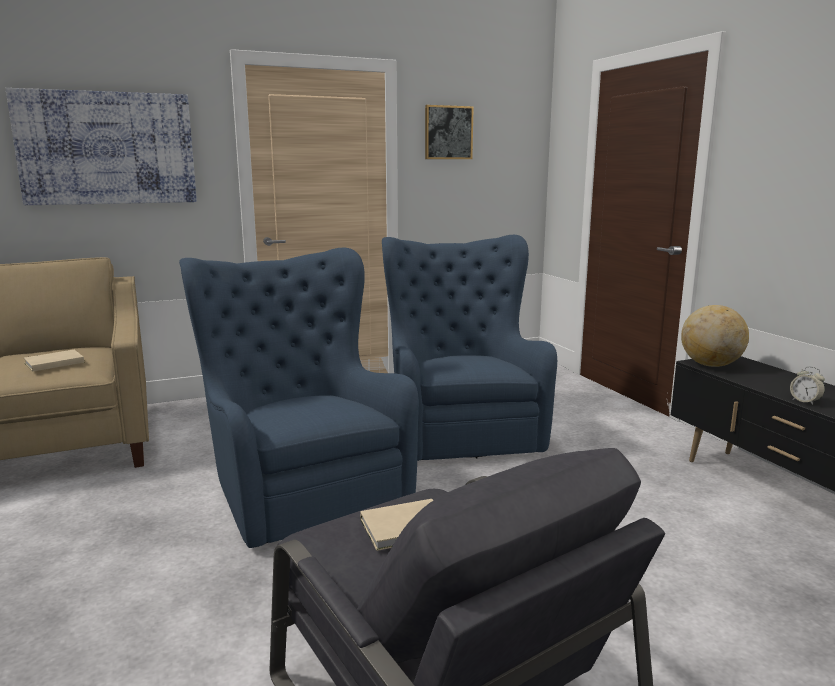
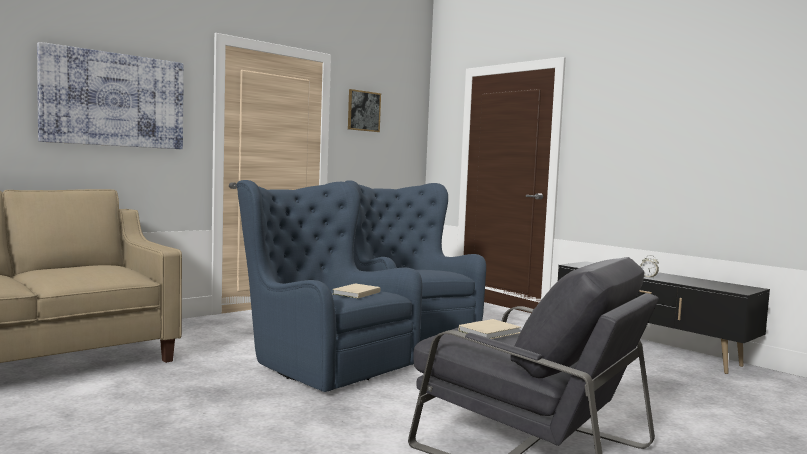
camera: 20 degrees left, 10 degrees down
beige book [24,350,84,372] -> beige book moved to [332,283,380,298]
globe [681,305,749,367] -> none

